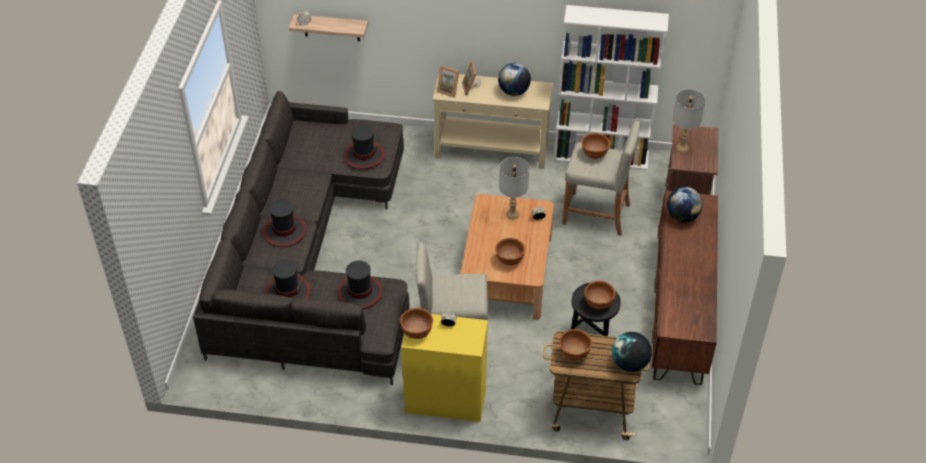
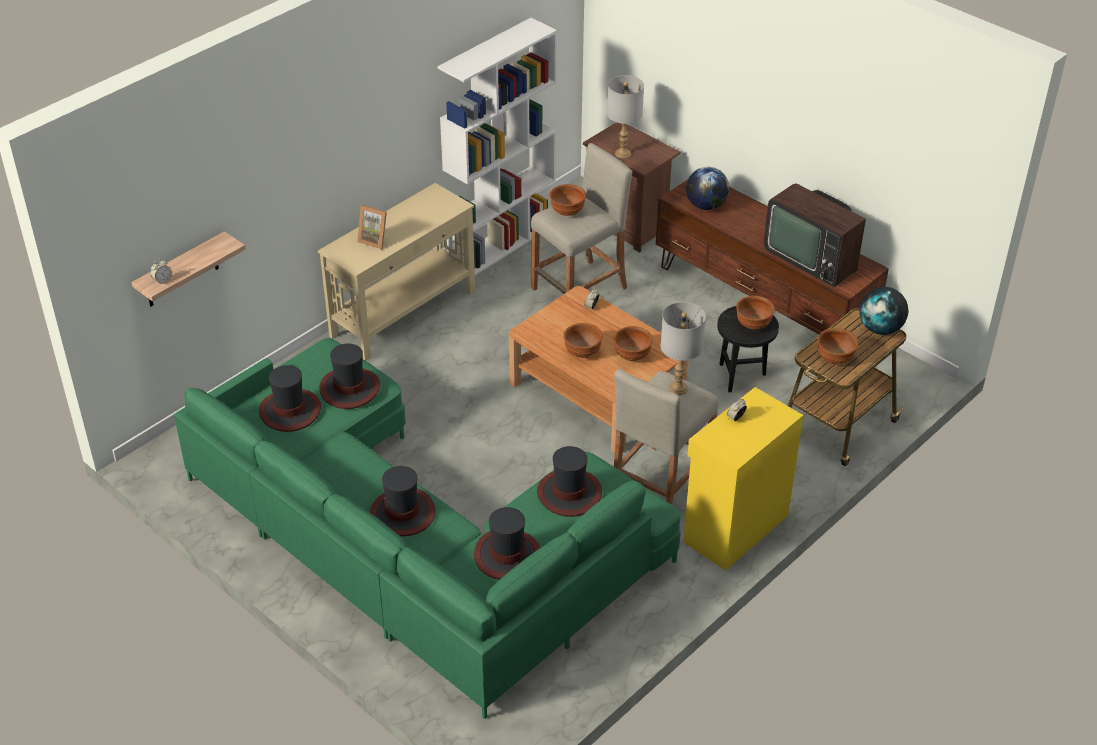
camera: 55 degrees left, 5 degrees down
grey sofa [193,91,410,385] -> green sofa [174,338,681,719]
brown bowl [400,308,433,339] -> brown bowl moved to [564,323,603,358]
picture frame [437,66,459,98] -> none
globe [498,63,531,96] -> none
grey table lamp [499,157,530,219] -> grey table lamp moved to [661,302,706,395]
none -> hat [259,365,321,432]
none -> television [764,184,866,287]

